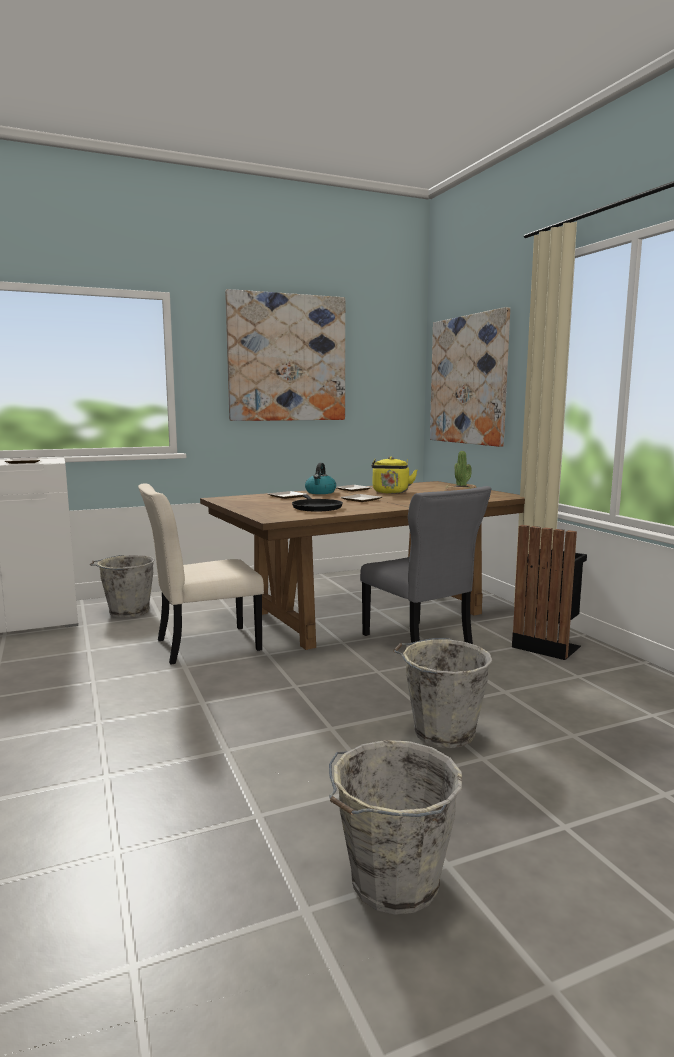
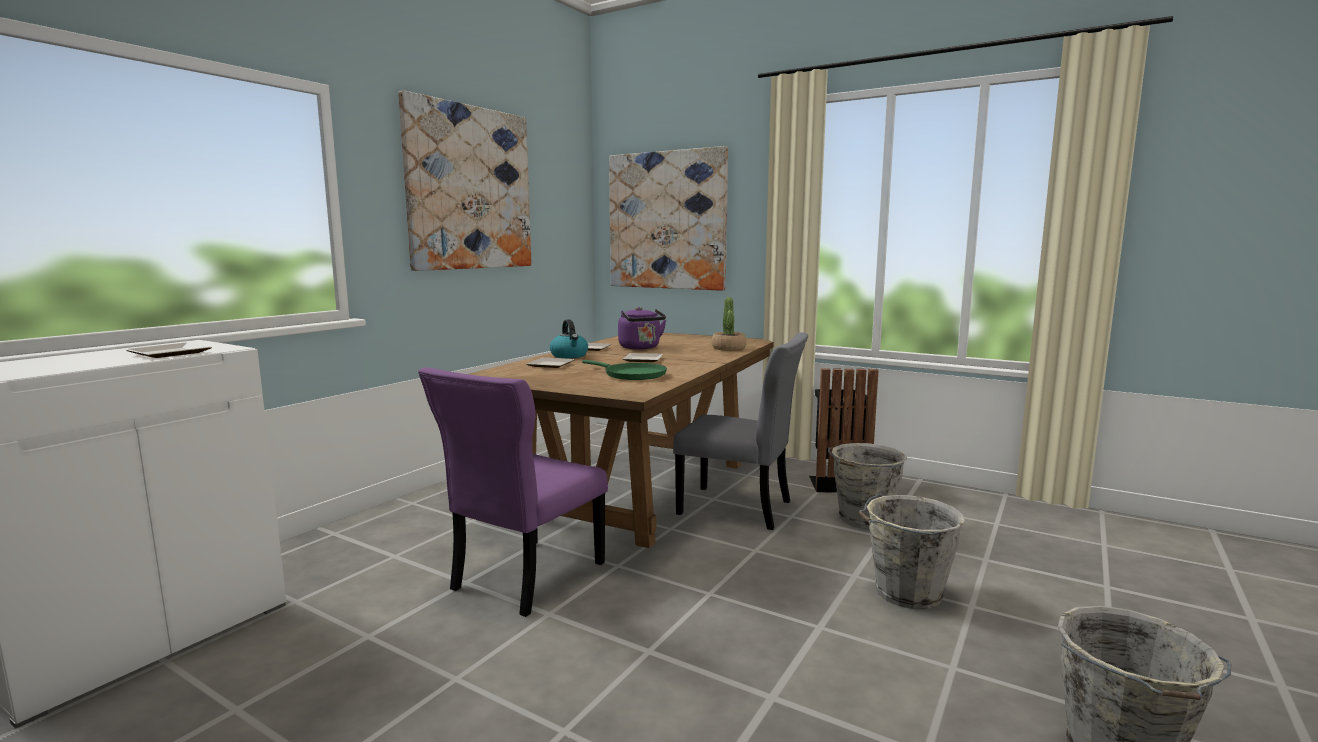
camera: 35 degrees left, 0 degrees up
grey bucket [90,555,155,618] -> grey bucket moved to [828,443,907,529]
beige chair [138,483,264,665] -> purple chair [418,367,608,617]
black frying pan [292,494,343,511] -> green frying pan [582,360,667,380]
yellow kettle [372,456,417,494] -> purple kettle [618,307,666,350]

